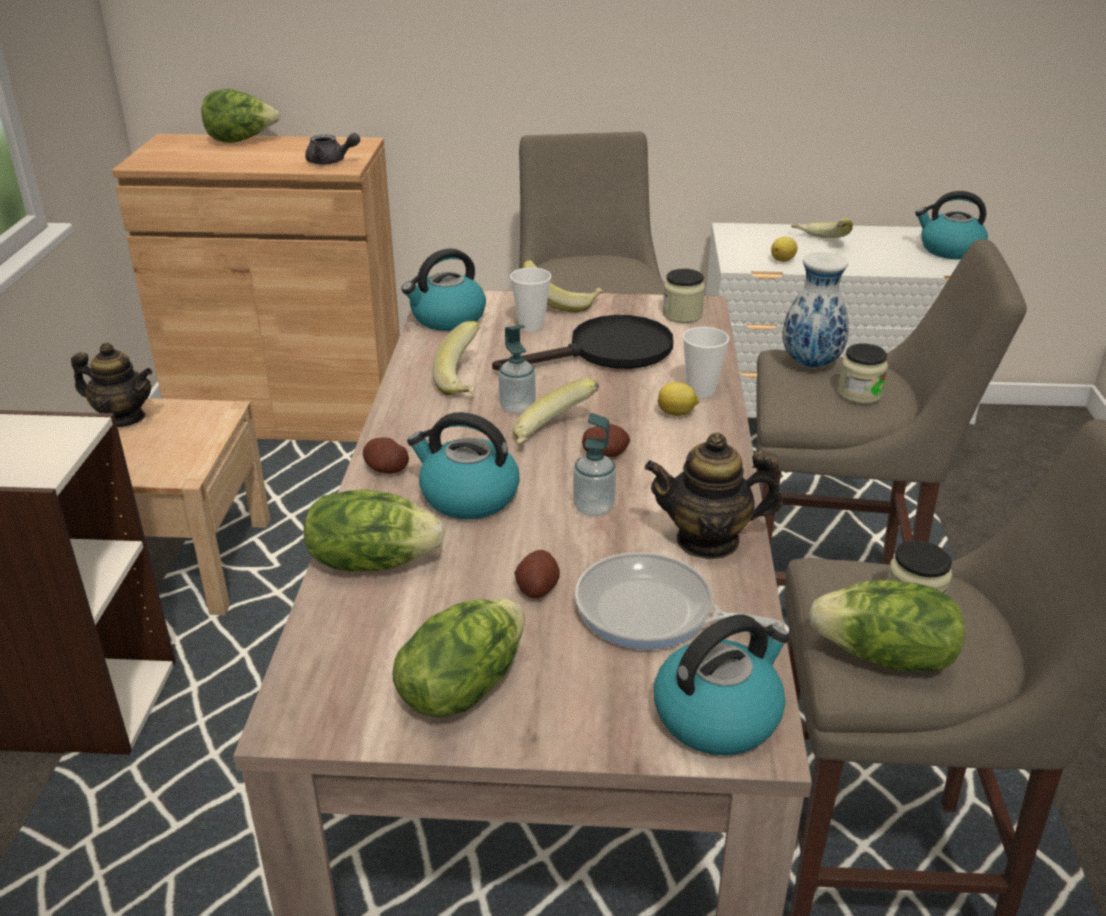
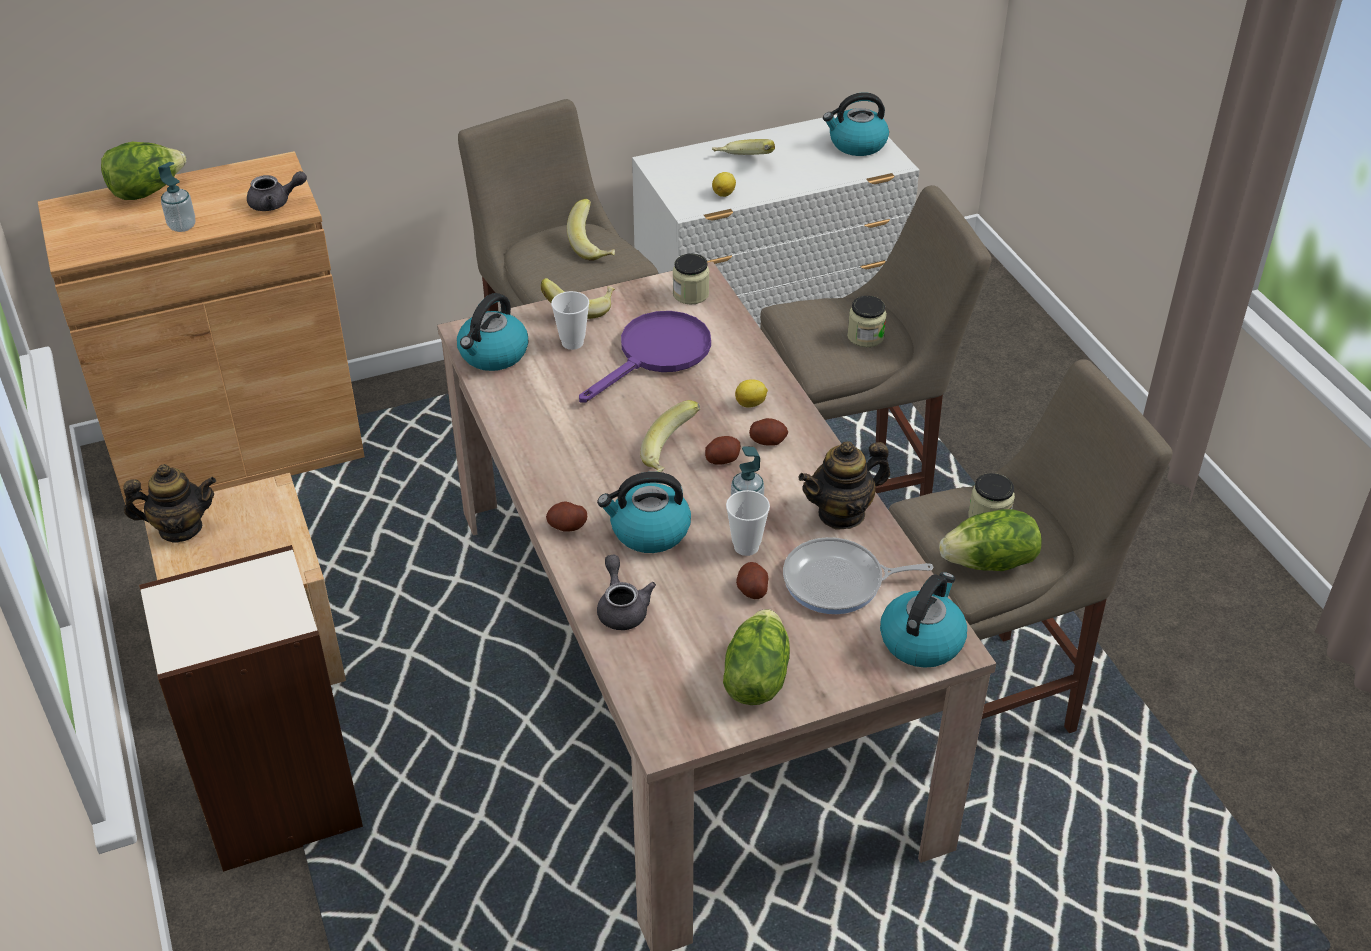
camera: 25 degrees left, 10 degrees up
lettuce [304,489,444,571] -> grey teapot [597,555,656,630]
banana [432,321,480,395] -> banana moved to [567,199,615,261]
black frying pan [492,315,673,370] -> purple frying pan [579,311,711,403]
soap dispenser [498,325,536,415] -> soap dispenser moved to [158,162,195,232]
cup [683,327,729,398] -> cup moved to [726,490,770,556]
vase [782,252,849,369] -> none
none -> potato [749,418,788,446]

